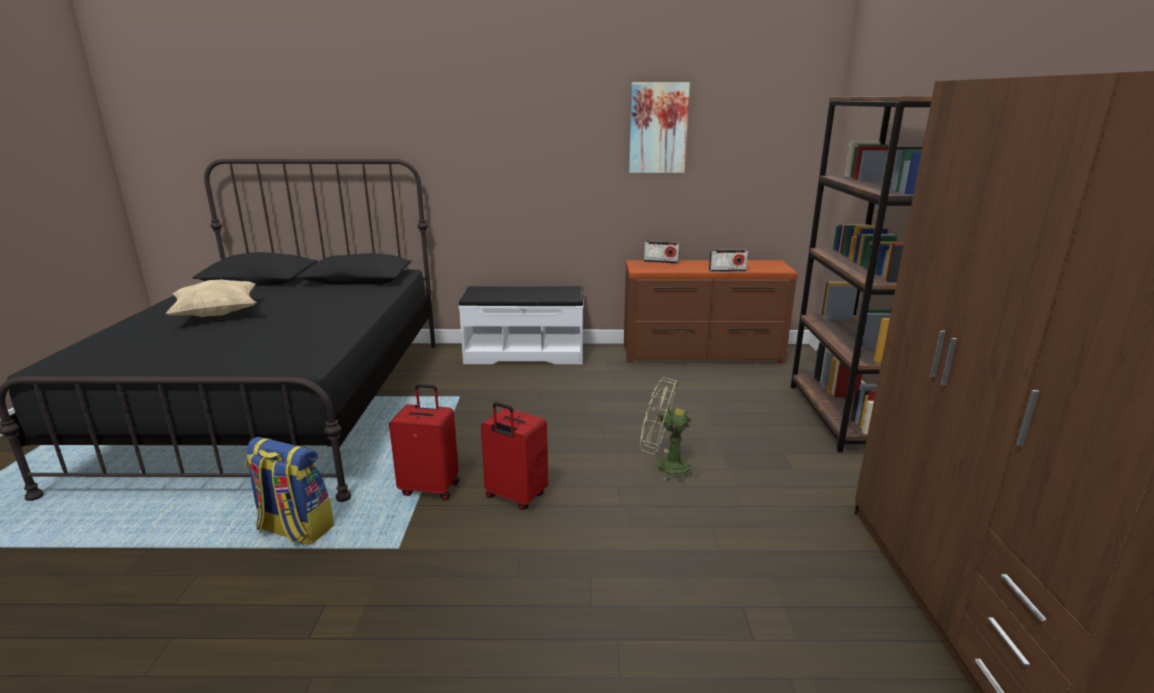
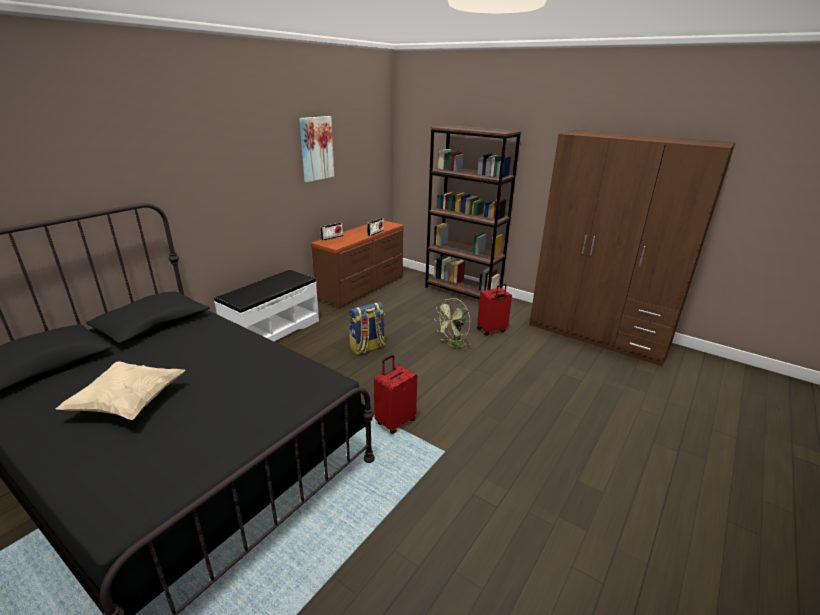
camera: 55 degrees left, 5 degrees up
backpack [245,437,334,545] -> backpack moved to [349,302,385,355]
red suitcase [481,402,548,510] -> red suitcase moved to [477,284,512,336]

